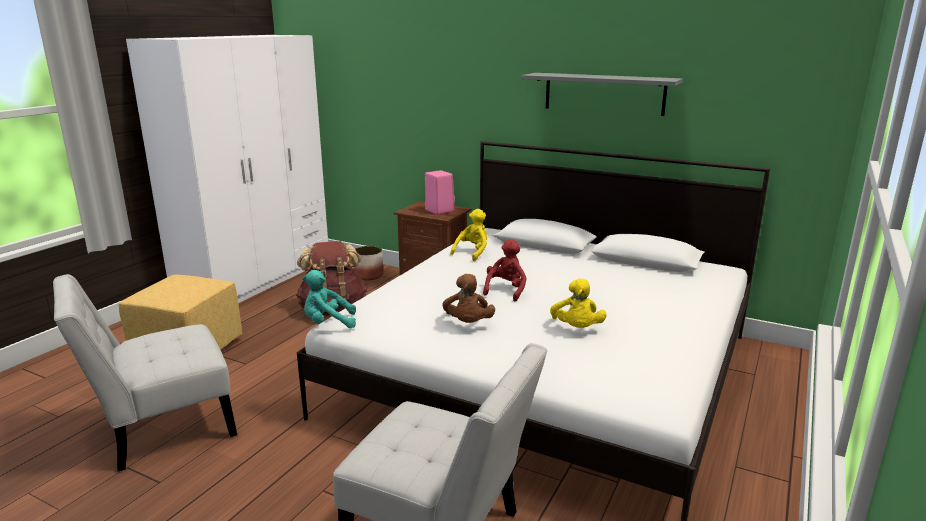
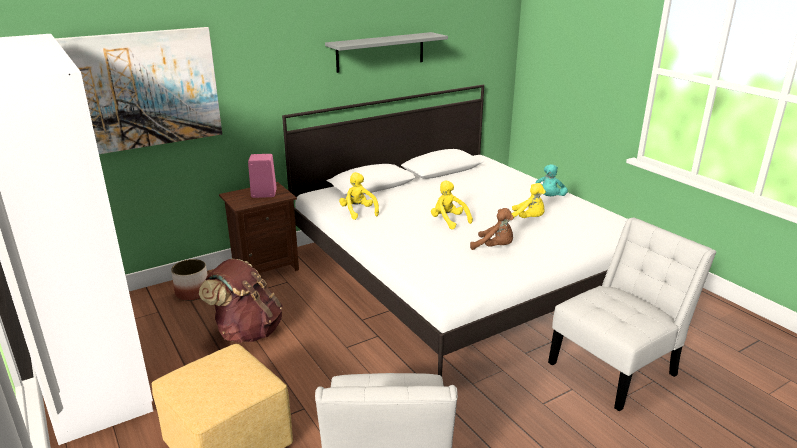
camera: 60 degrees left, 5 degrees up
turquoise plush toy [302,270,356,328] -> turquoise plush toy moved to [536,164,568,196]
red plush toy [483,239,527,302] -> yellow plush toy [431,180,473,229]
none -> picture [55,27,222,154]

